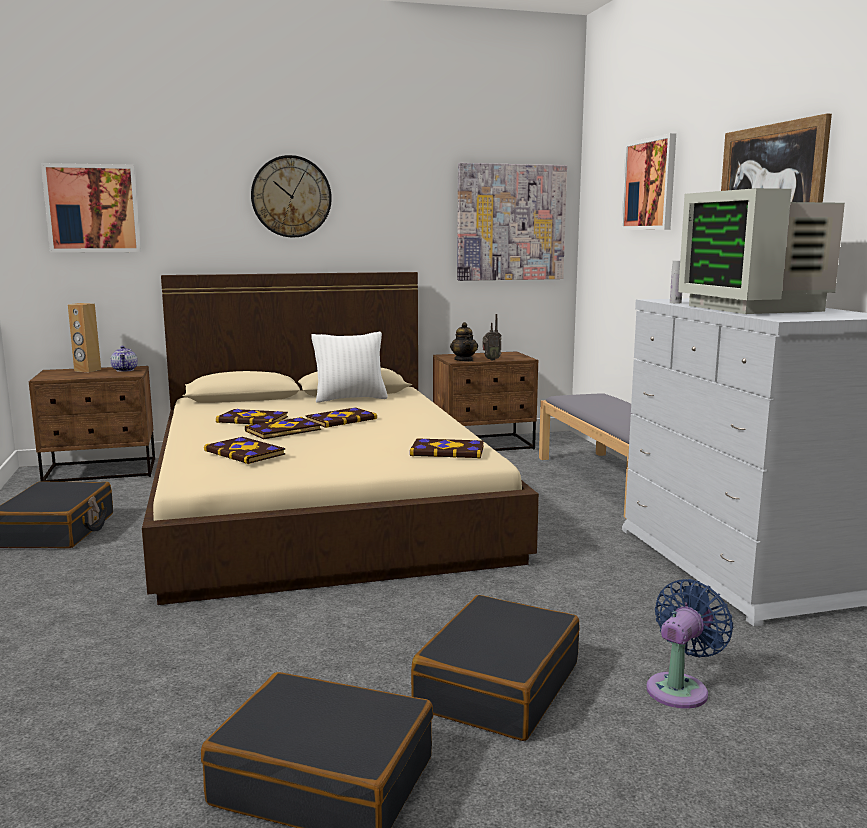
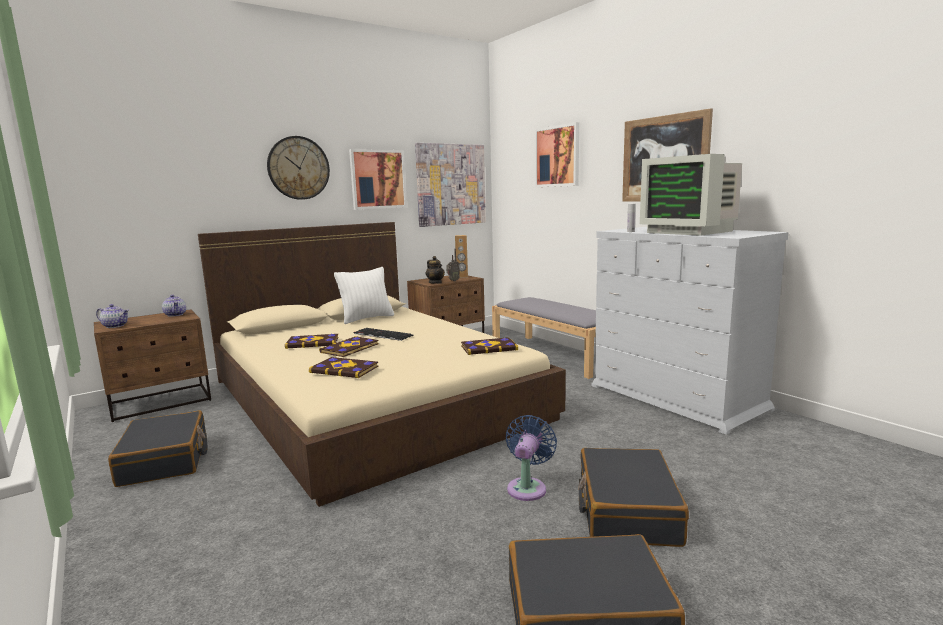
camera: 20 degrees left, 0 degrees up
picture [41,163,141,253] -> picture moved to [349,149,407,210]
brown speaker [68,303,101,372] -> brown speaker moved to [455,235,468,278]
book [305,407,377,428] -> keyboard [354,328,413,341]
blue fan [646,579,733,709] -> blue fan moved to [506,415,557,501]
none -> teapot [96,304,129,328]

